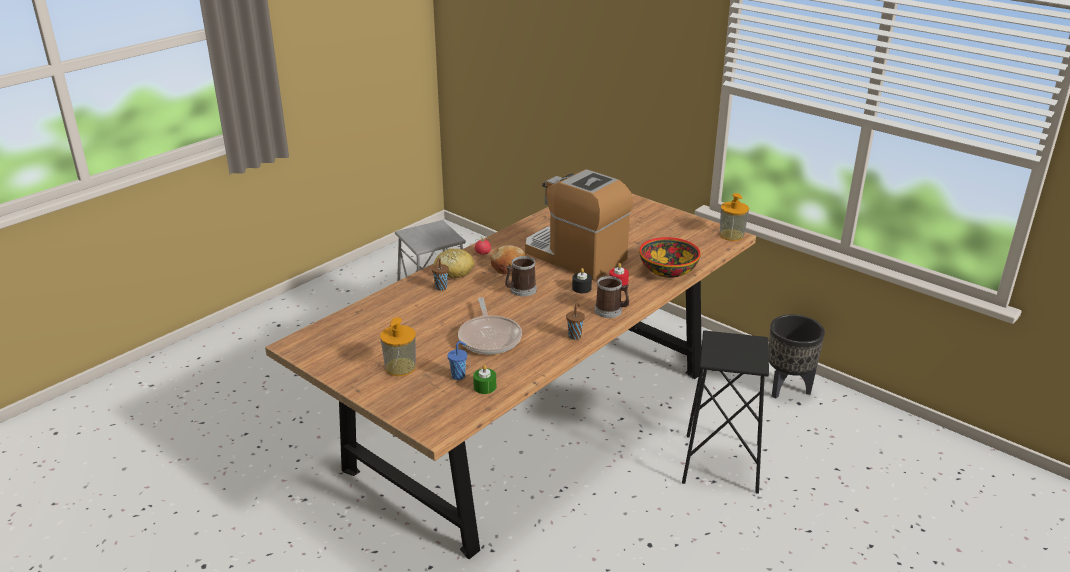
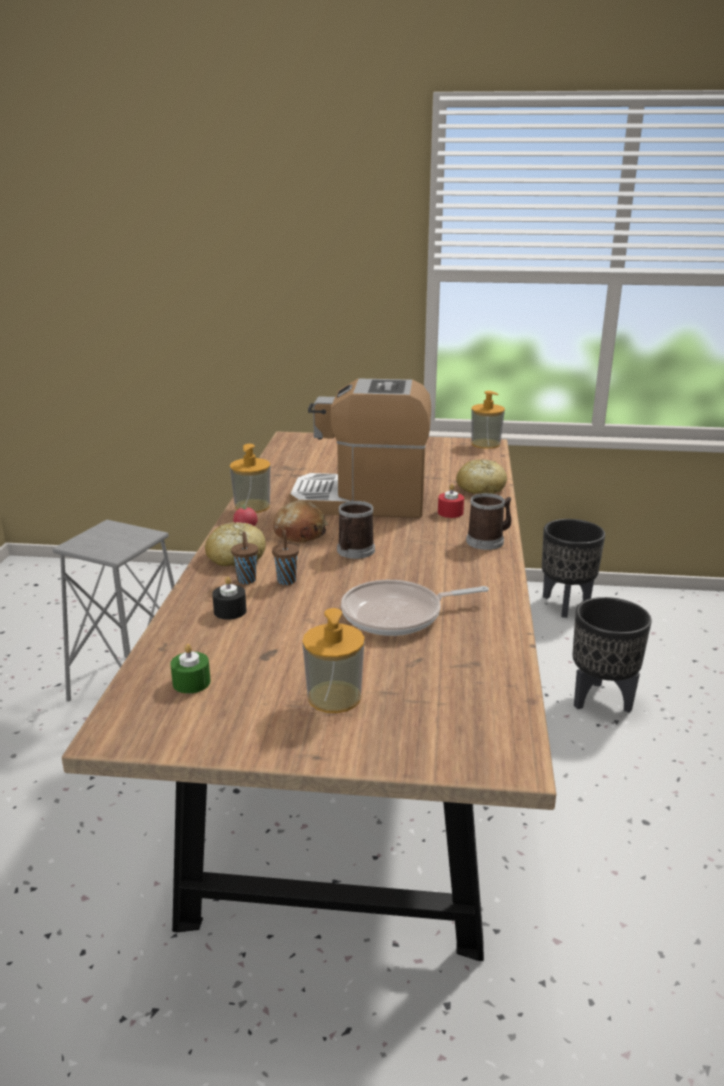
camera: 35 degrees left, 5 degrees down
blue cup [447,341,467,380] -> none
frying pan [458,297,522,355] -> frying pan turned 120 degrees clockwise [341,580,489,636]
green candle [473,364,496,394] -> green candle moved to [170,644,211,694]
brown cup [566,302,585,340] -> brown cup moved to [272,529,299,585]
black candle [572,268,592,293] -> black candle moved to [212,577,247,620]
bowl [639,237,701,278] -> bread [456,459,507,494]
black stool [682,330,769,494] -> black planter [573,597,652,713]
none -> soap dispenser [230,444,270,513]

